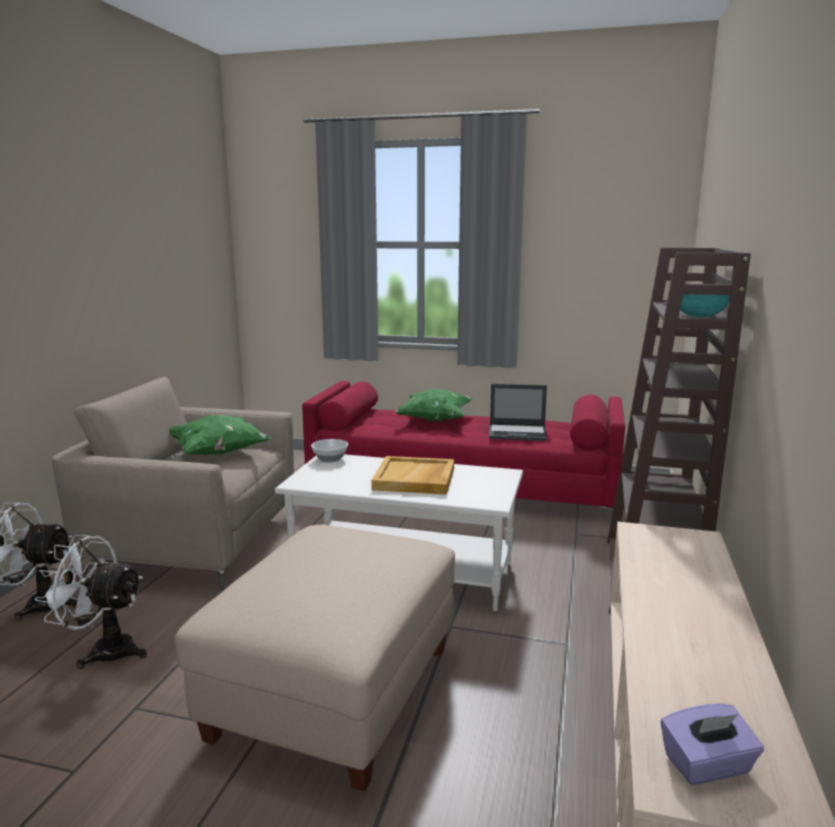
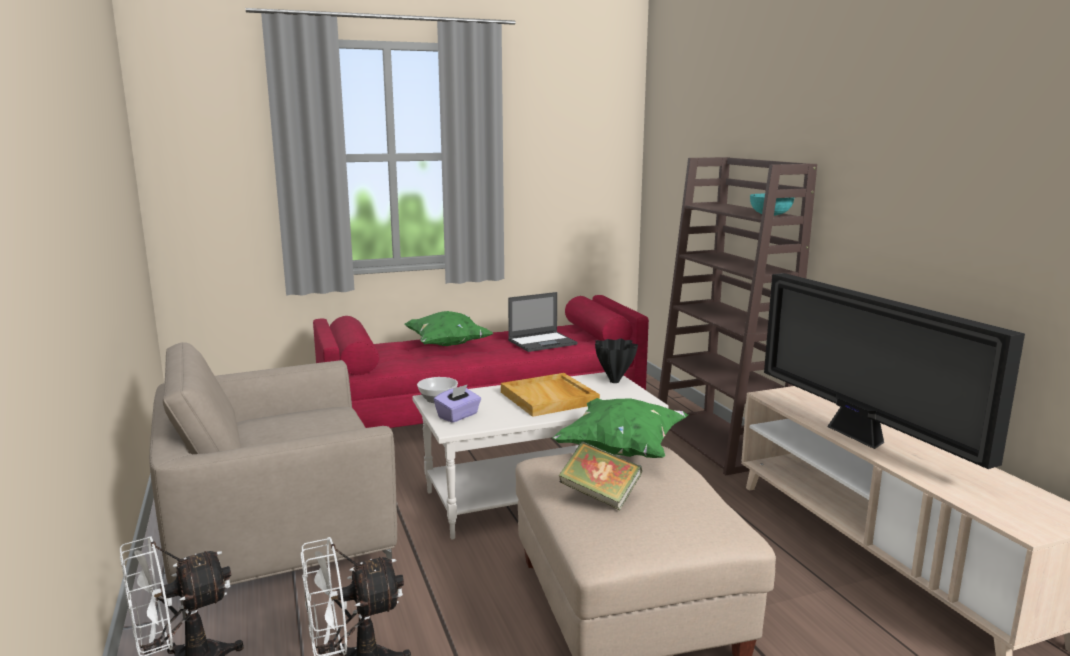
camera: 35 degrees left, 0 degrees up
green pillow [169,415,271,455] -> green pillow moved to [552,398,688,458]
purple tissue box [661,703,764,785] -> purple tissue box moved to [434,384,481,423]
none -> book [559,442,642,510]
none -> black vase [595,339,638,383]
none -> television [764,273,1025,469]

